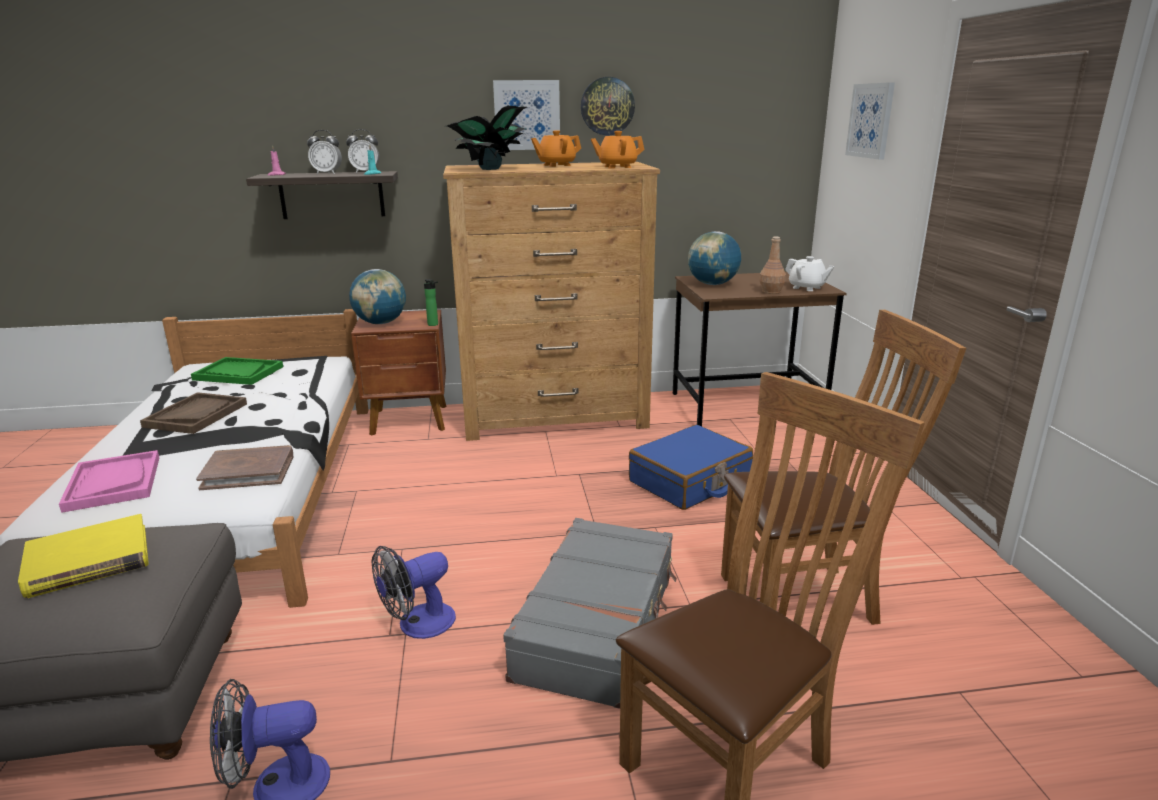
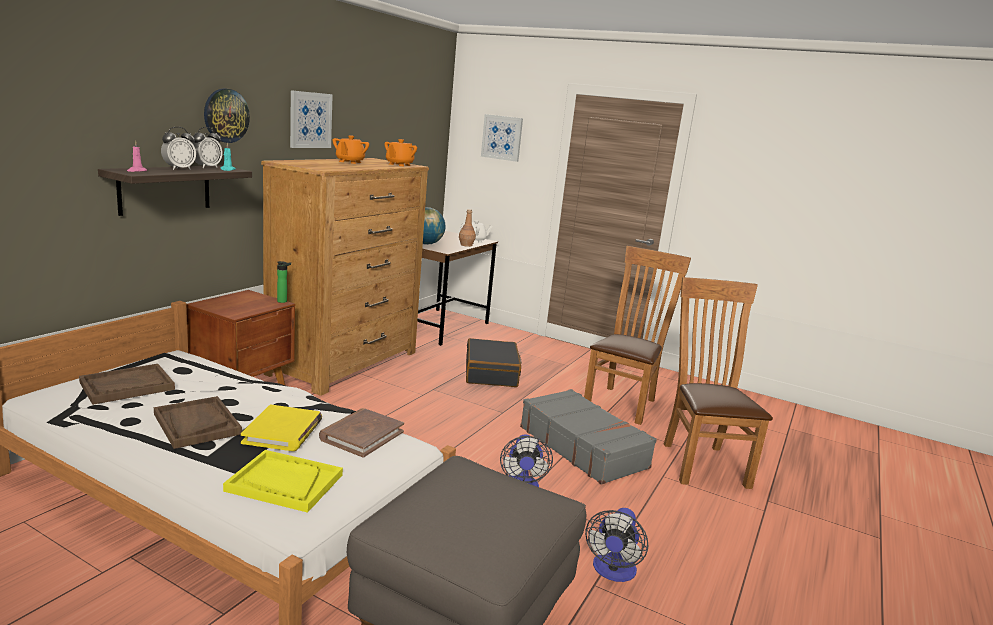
camera: 55 degrees left, 5 degrees down
yellow book [18,514,149,598] -> yellow book moved to [241,405,322,451]
pink tray [59,450,159,513] -> yellow tray [223,450,343,513]
green tray [191,357,283,385] -> brown tray [79,364,175,405]
globe [349,269,406,324] -> none
potted plant [447,106,528,170] -> none
wall clock [581,77,635,135] -> wall clock moved to [204,88,250,143]
blue suitcase [629,425,753,510] -> black suitcase [466,338,522,387]

